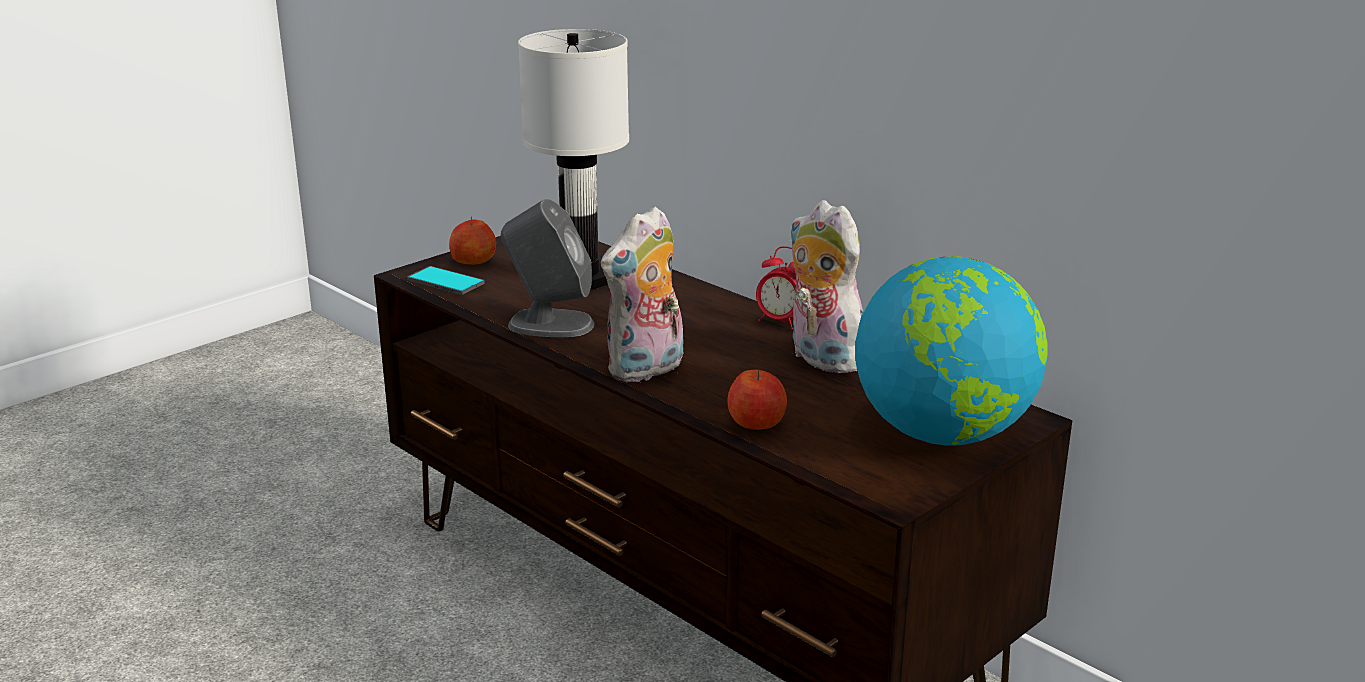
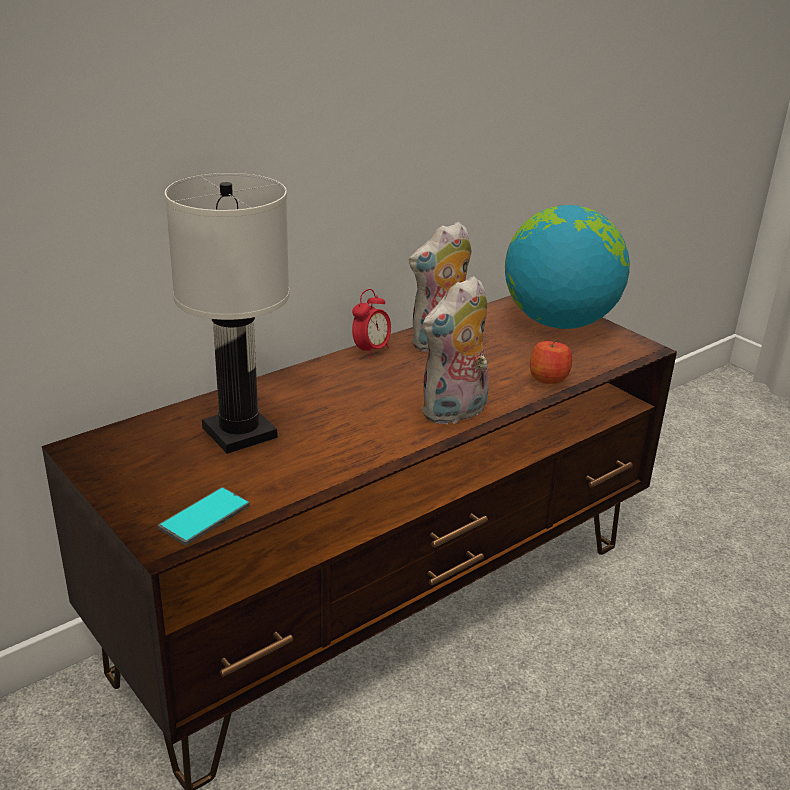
camera: 85 degrees left, 5 degrees up
apple [449,216,496,265] -> none
grey speaker [501,199,594,337] -> none
plush toy [601,206,684,383] -> plush toy turned 90 degrees clockwise [422,276,489,424]

